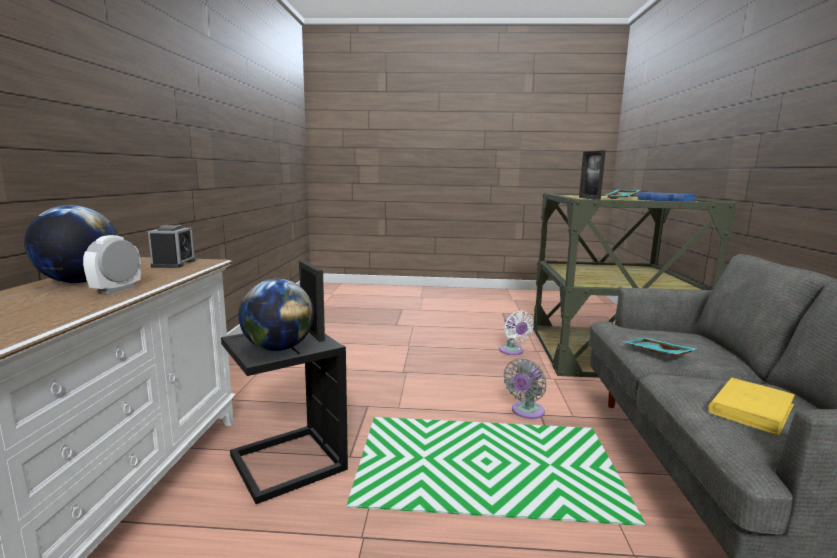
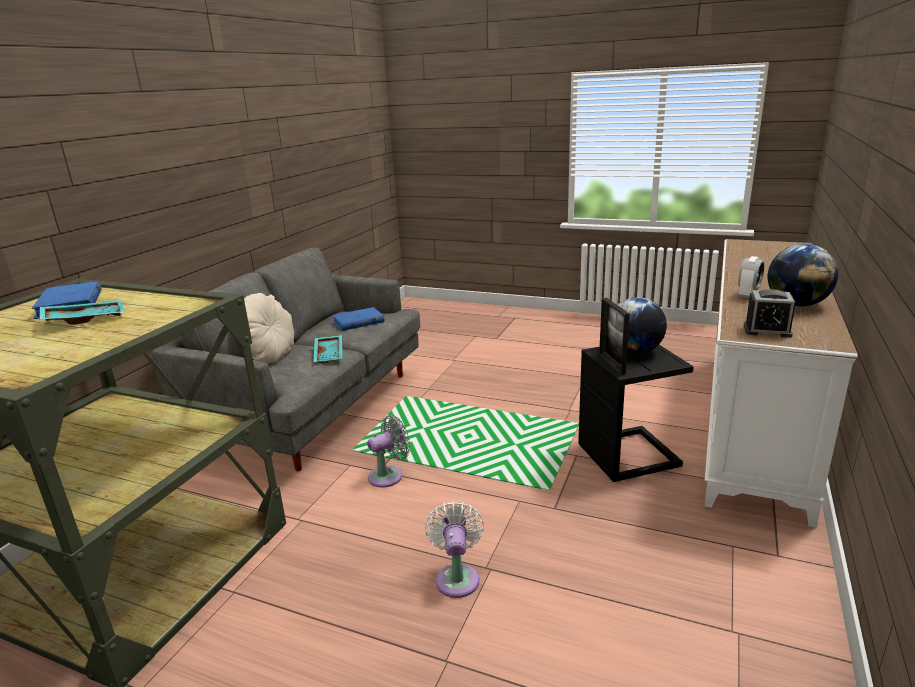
camera: 160 degrees left, 10 degrees up
alarm clock [148,225,196,268] -> alarm clock turned 90 degrees counterclockwise [744,289,796,338]
white fan [499,310,534,355] -> white fan moved to [425,501,484,598]
picture frame [579,150,606,200] -> none
yellow book [708,378,795,436] -> blue book [332,307,384,331]
none -> beige pillow [244,293,294,364]

